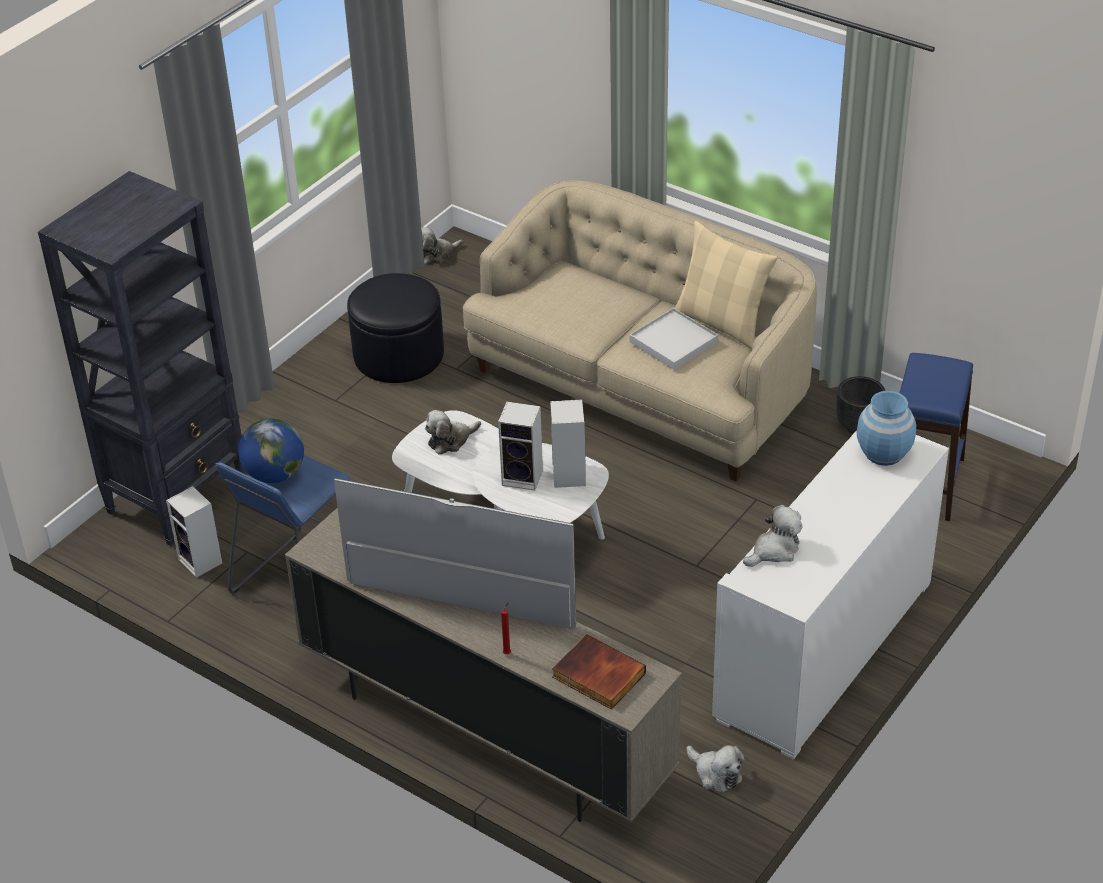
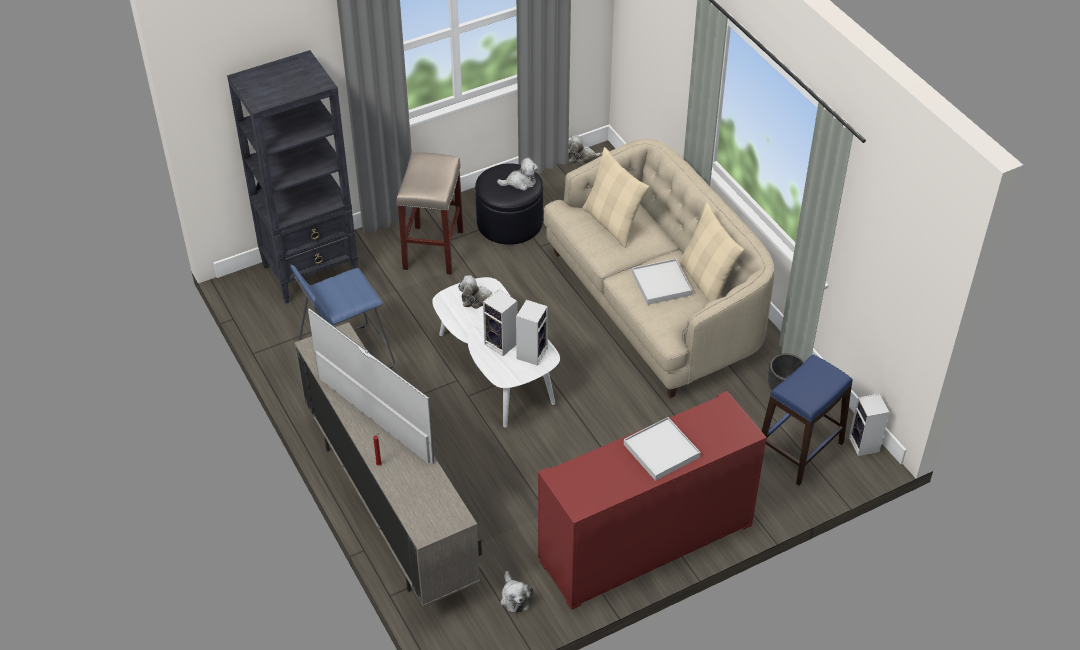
camera: 25 degrees right, 5 degrees up
speaker [166,486,222,578] -> speaker moved to [849,393,890,456]
globe [238,418,304,483] -> none
book [552,634,646,710] -> none
white cabinet [712,430,949,760] -> red cabinet [538,391,767,610]
plush toy [743,505,803,567] -> plush toy moved to [497,157,538,191]
blue vase [857,391,916,466] -> none
none -> beige stool [397,152,463,275]
none -> beige pillow [583,147,649,248]
none -> white tray [624,417,700,481]

